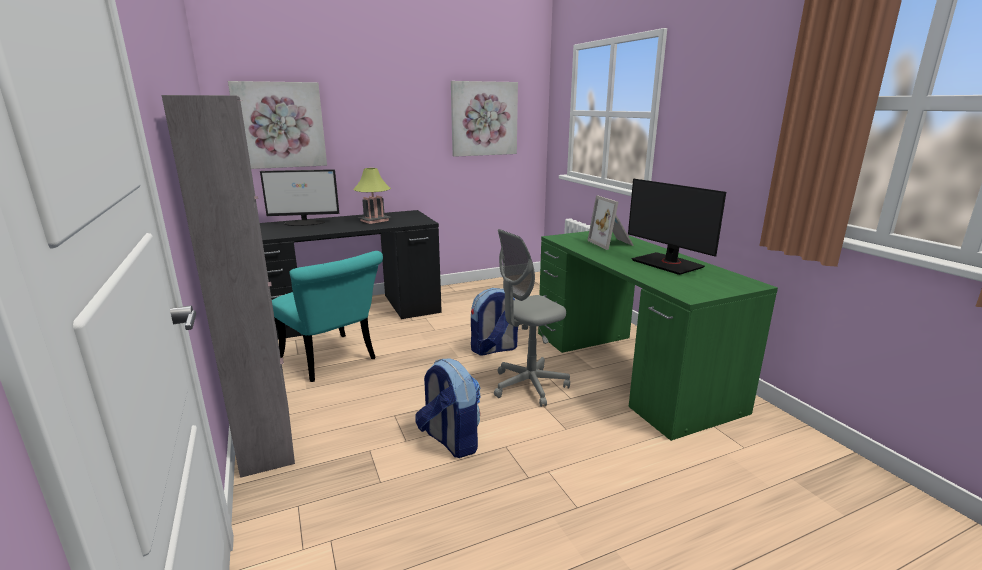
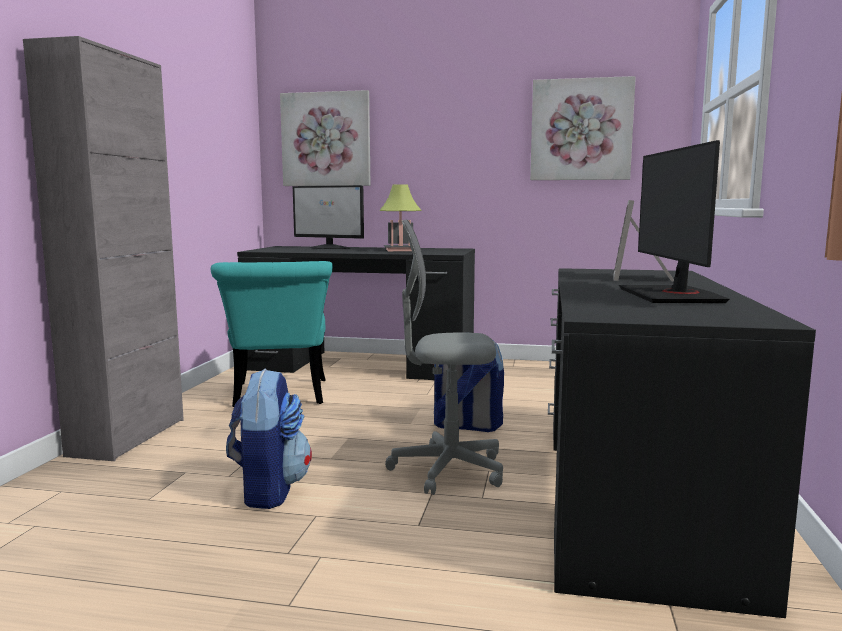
camera: 35 degrees right, 10 degrees down
green desk [538,231,778,441] -> black desk [548,268,816,618]

